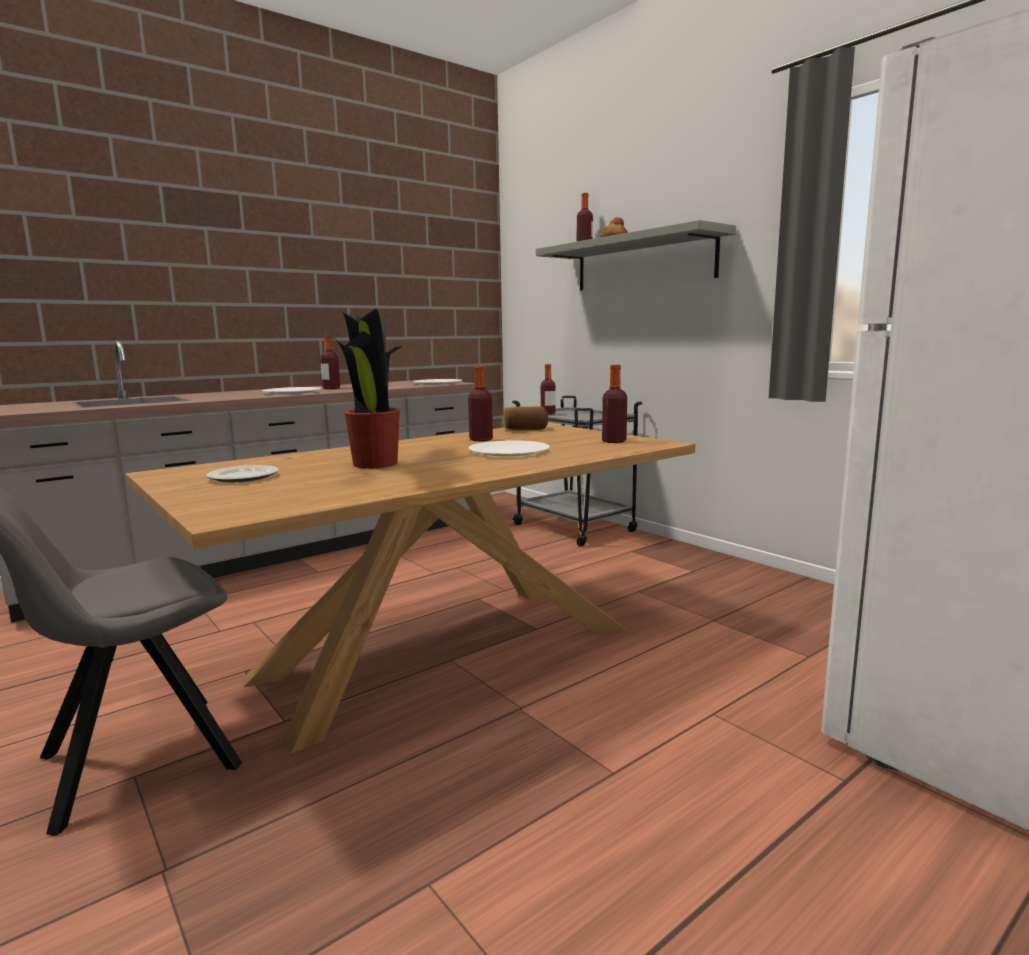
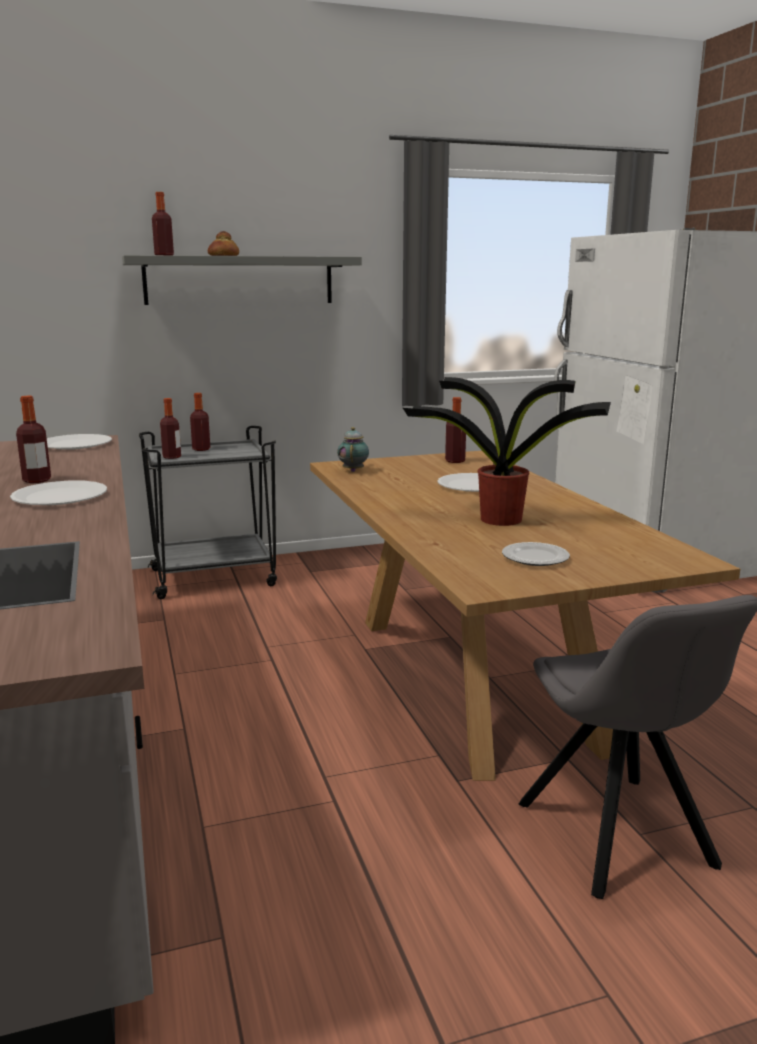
camera: 70 degrees left, 5 degrees up
bottle [468,366,493,441] -> bottle moved to [190,393,210,451]
bread [504,406,548,430] -> teapot [337,427,369,472]

